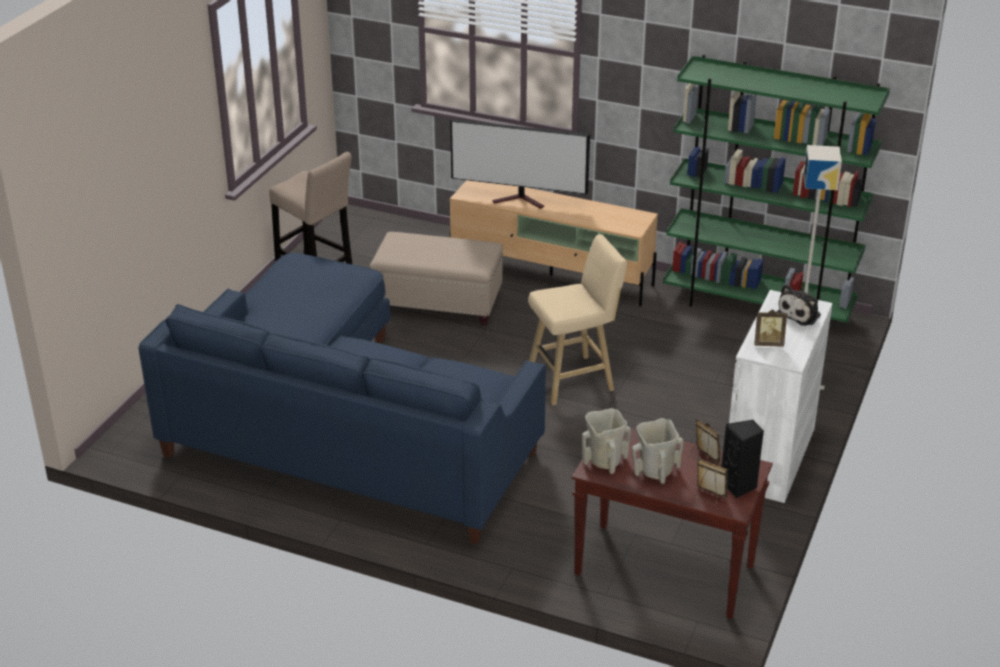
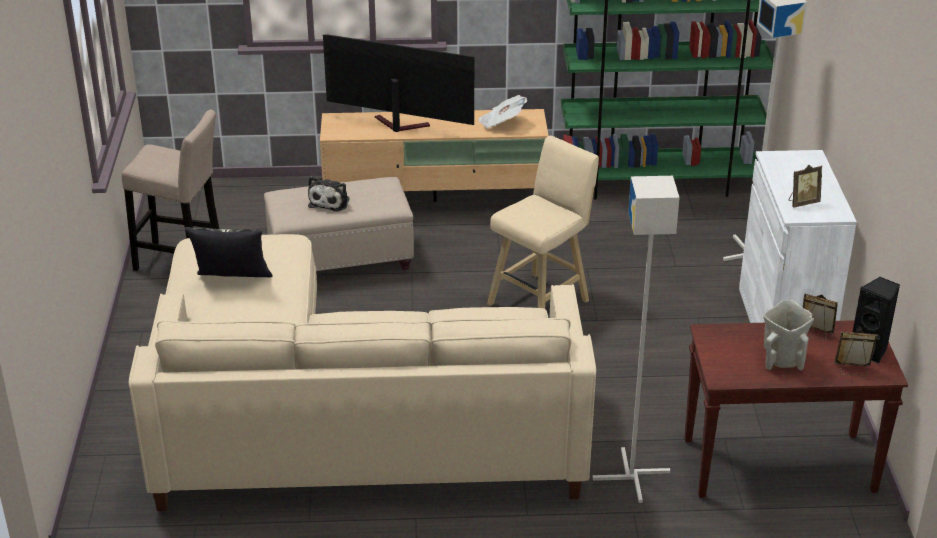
camera: 25 degrees left, 0 degrees up
blue sofa [139,253,546,545] -> beige sofa [129,234,596,511]
television [450,119,590,209] -> television turned 150 degrees counterclockwise [323,34,474,132]
beige vase [582,408,631,474] -> none
plush toy [776,284,821,326] -> plush toy moved to [308,176,350,212]
none -> pillow [185,227,273,278]
none -> newspaper [478,95,527,129]
none -> grey floor lamp [593,176,680,503]

